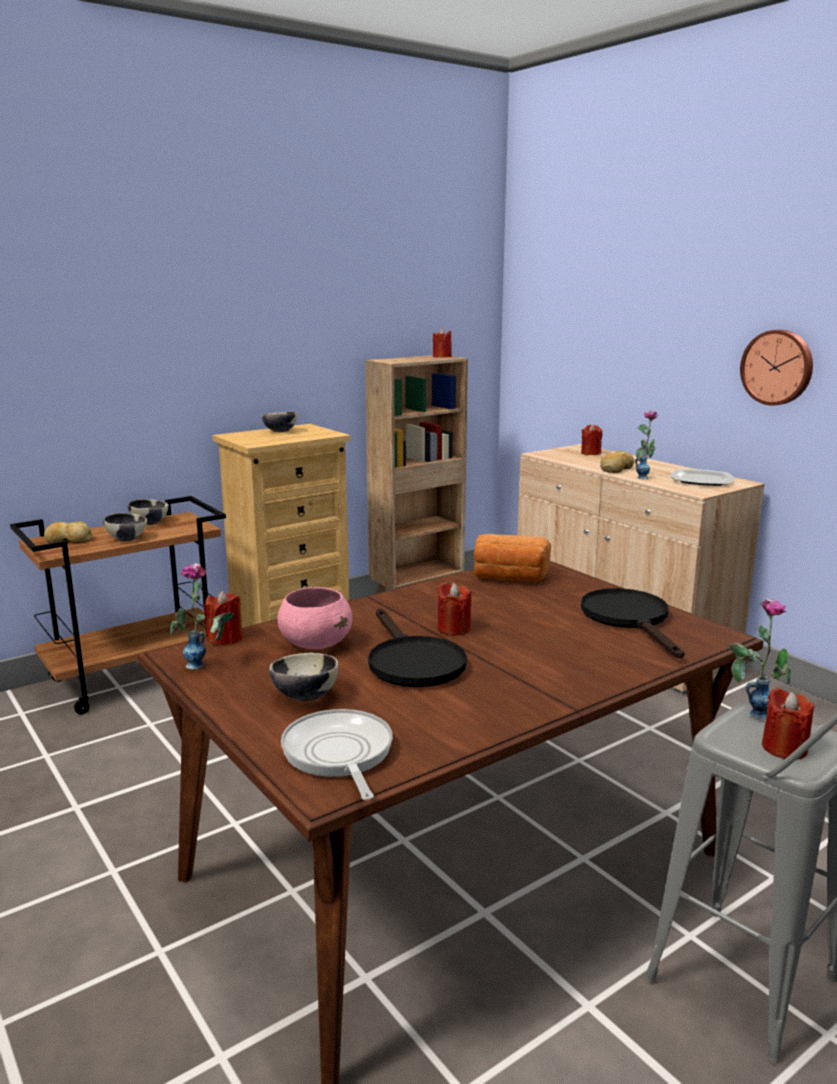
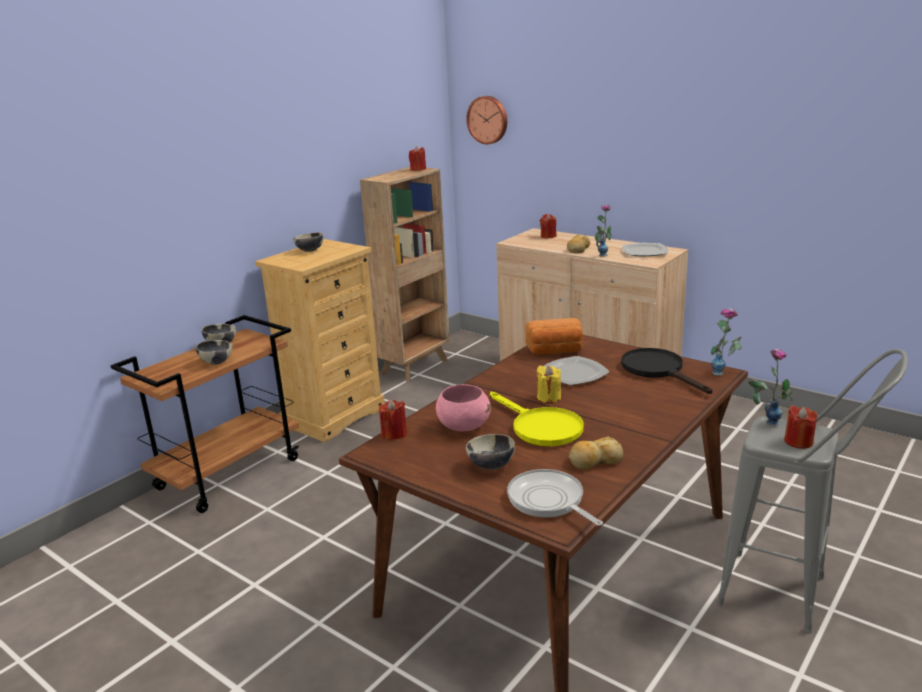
camera: 15 degrees left, 5 degrees up
bread [44,521,93,544] -> bread moved to [569,436,623,470]
vase [170,563,235,670] -> vase moved to [711,308,742,376]
black frying pan [368,608,467,687] -> yellow frying pan [490,392,584,446]
red candle [437,582,471,636] -> yellow candle [537,366,561,403]
wall clock [740,330,813,406] -> wall clock moved to [466,96,507,145]
none -> plate [544,356,609,385]

